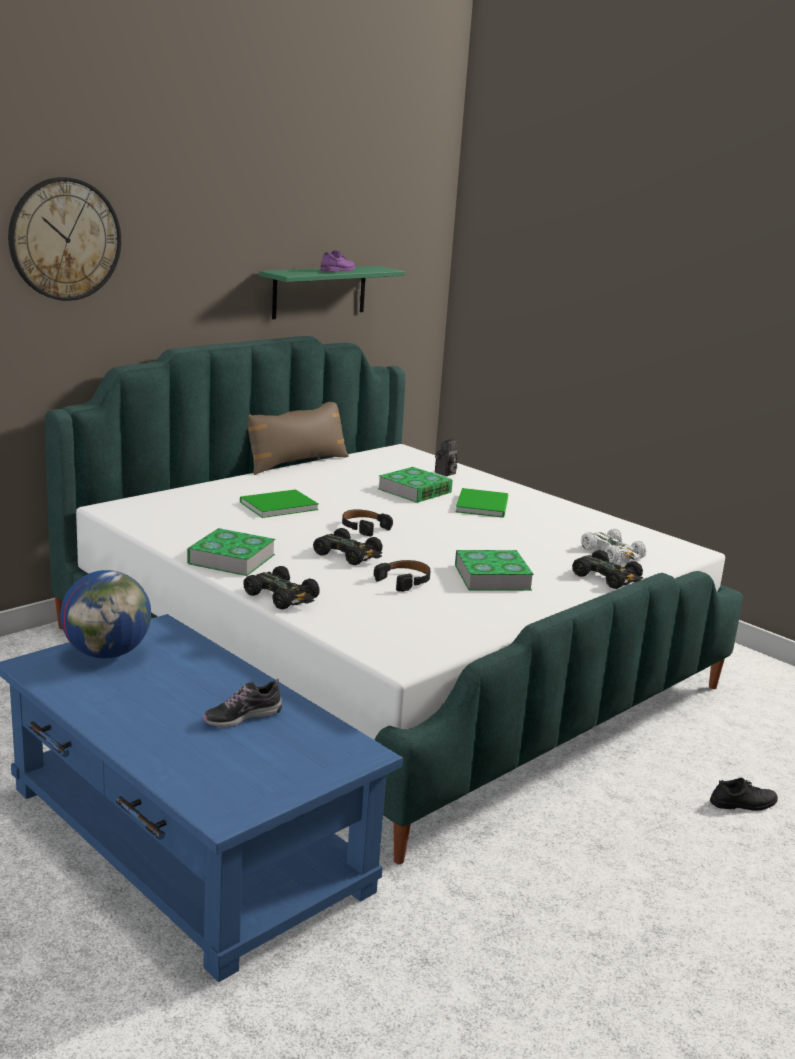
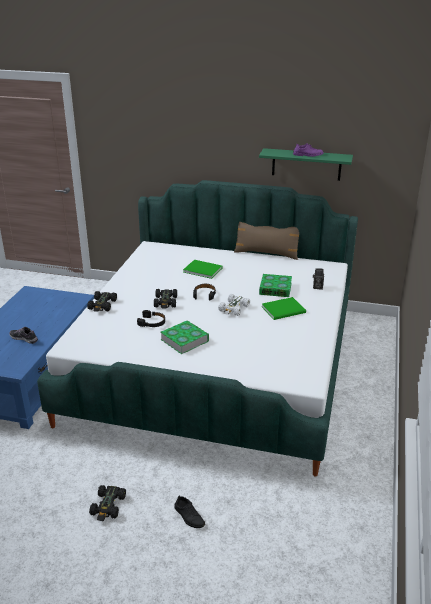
camera: 60 degrees right, 10 degrees up
wall clock [8,177,121,301] -> none
globe [60,570,151,658] -> none
book [187,528,275,576] -> none
black toy car [572,550,643,589] -> black toy car moved to [89,485,126,521]
white toy car [581,529,647,563] -> white toy car moved to [218,294,250,316]

